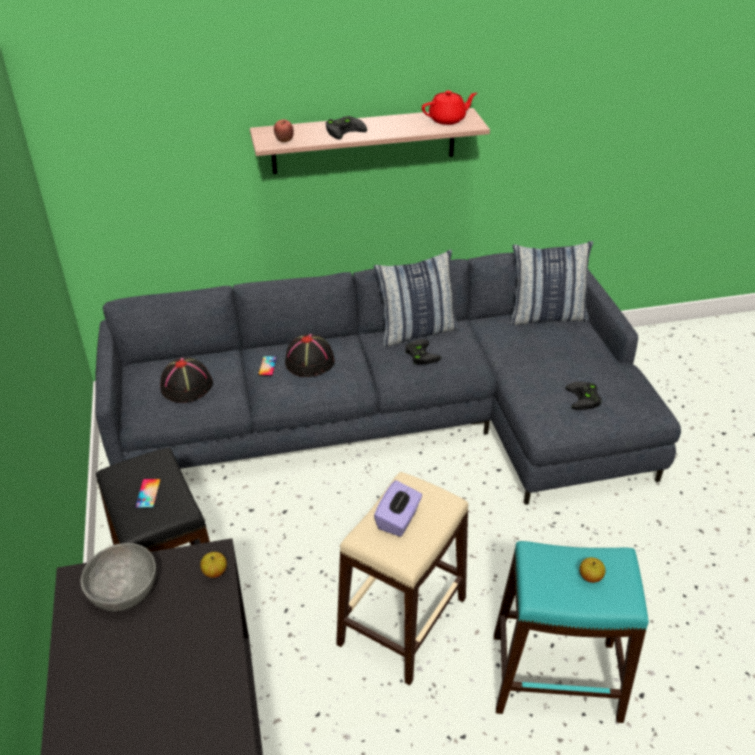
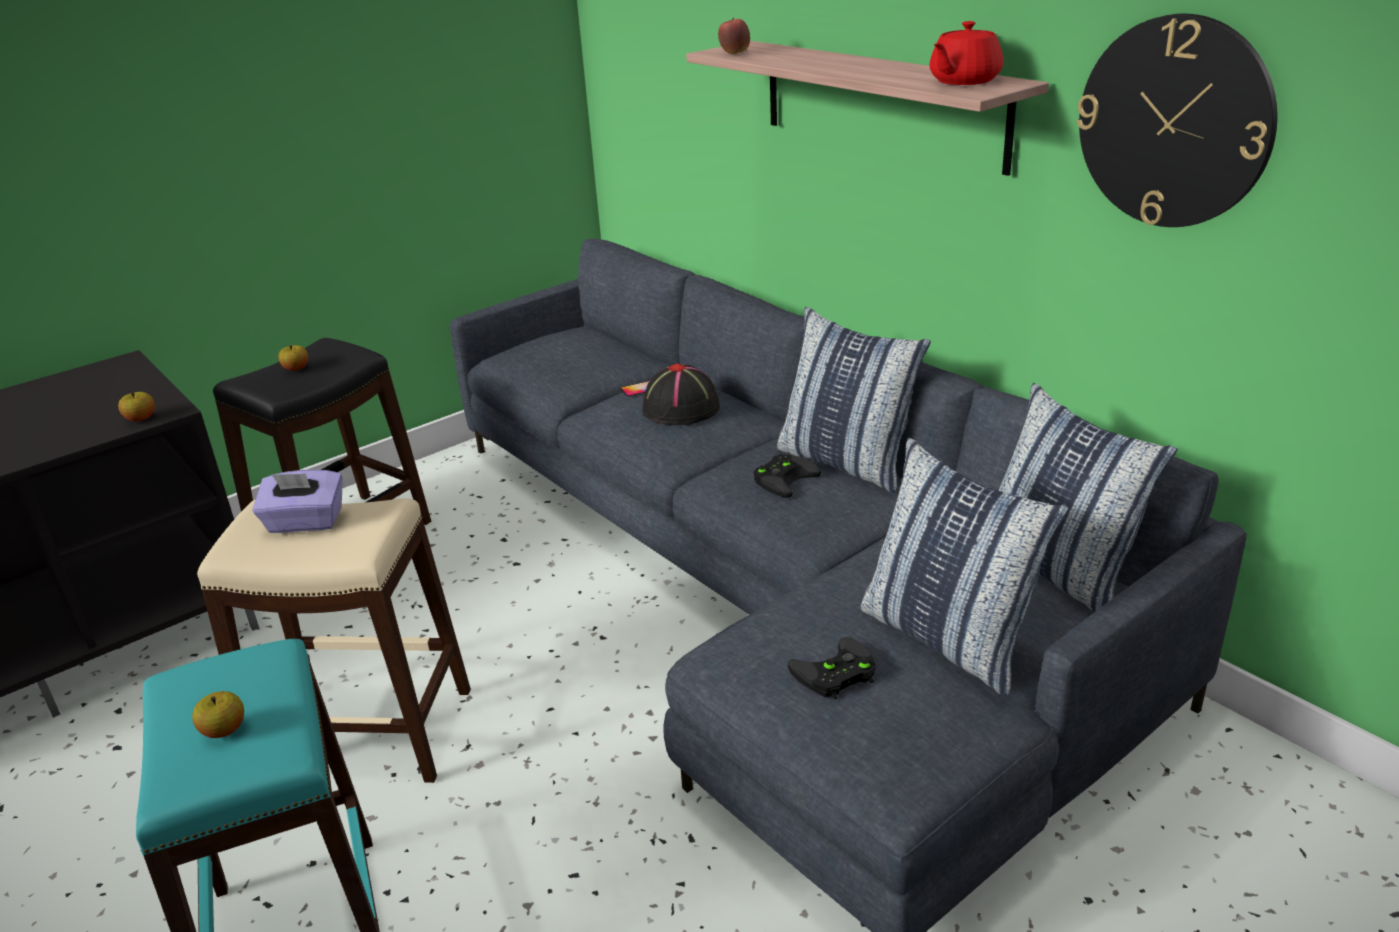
camera: 65 degrees right, 10 degrees down
grey bowl [81,543,156,611] -> none
phone [135,479,161,509] -> apple [278,345,308,371]
black hat [160,357,213,403] -> none
black game controller [325,116,367,140] -> none
red teapot [422,90,477,125] -> red teapot turned 90 degrees clockwise [929,21,1003,85]
none -> pillow [859,437,1069,697]
none -> wall clock [1077,14,1277,227]

